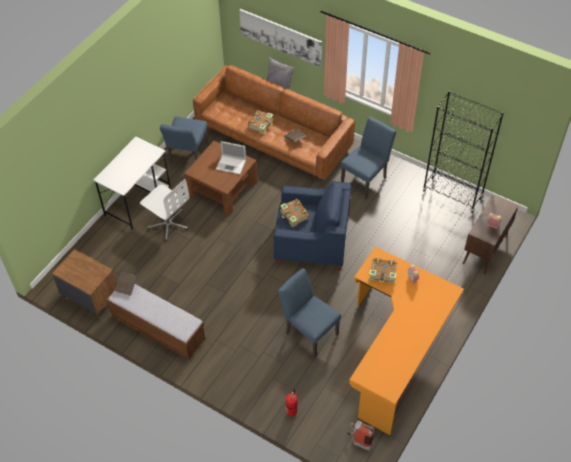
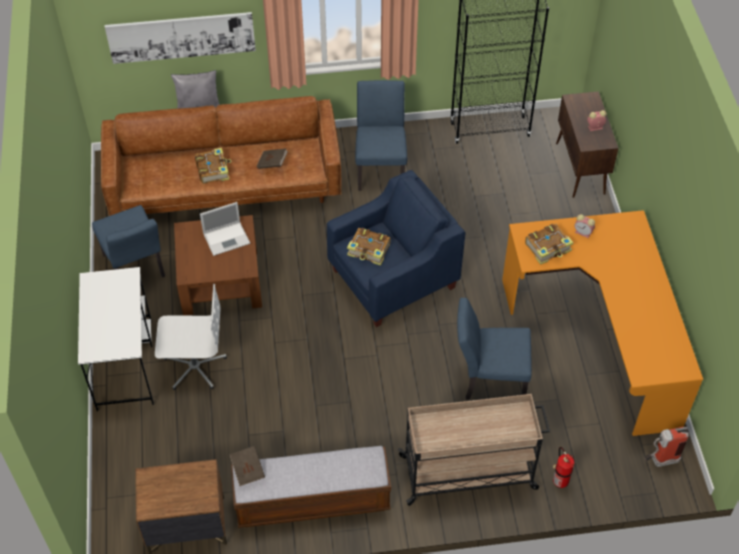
camera: 40 degrees left, 0 degrees up
none -> beige cart [398,394,550,506]

